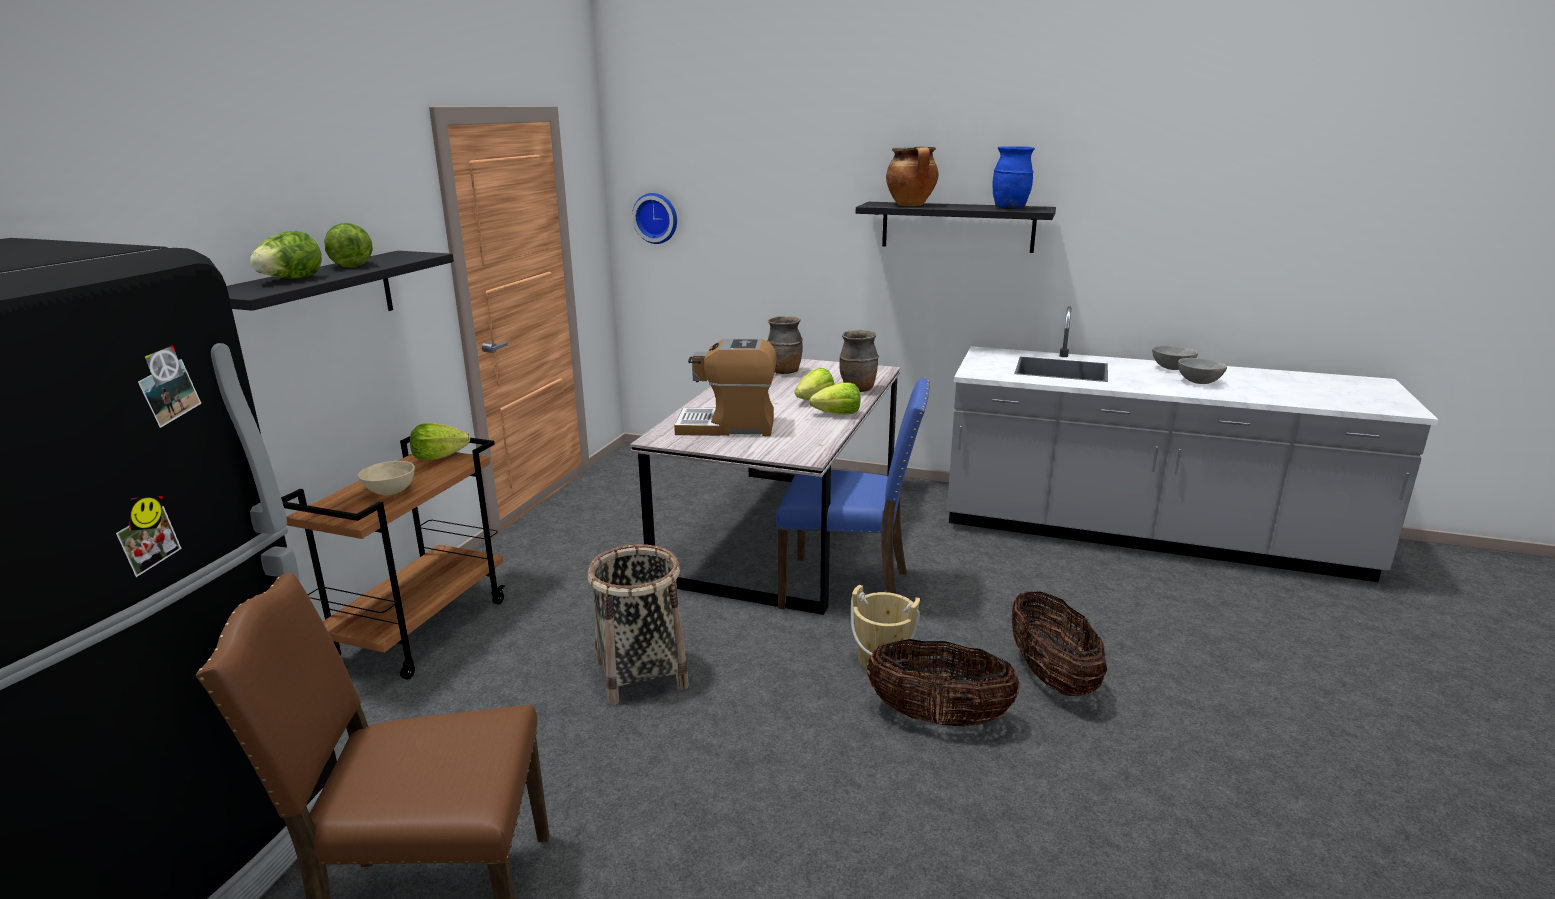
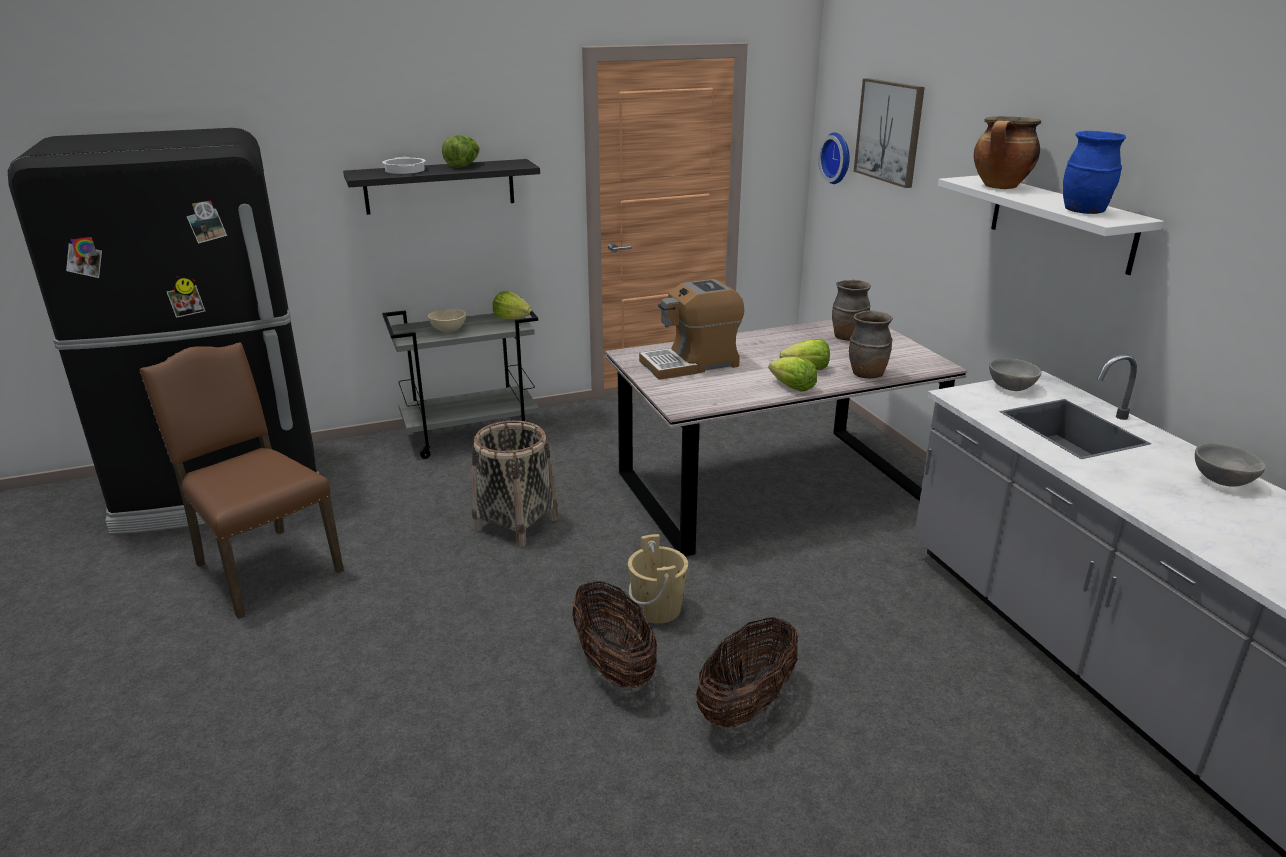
camera: 50 degrees right, 5 degrees up
lettuce [250,231,322,278] -> cooking pot [382,157,426,174]
brown cart [281,436,505,680] -> grey cart [382,310,539,459]
coffee machine [674,339,777,436] -> coffee machine turned 75 degrees counterclockwise [639,279,744,380]
blue chair [776,378,930,609] -> none
black shelf [856,202,1056,253] -> white shelf [938,175,1164,275]
grey bowl [1178,358,1227,384] -> grey bowl moved to [989,358,1041,391]
none -> picture [854,78,925,188]

